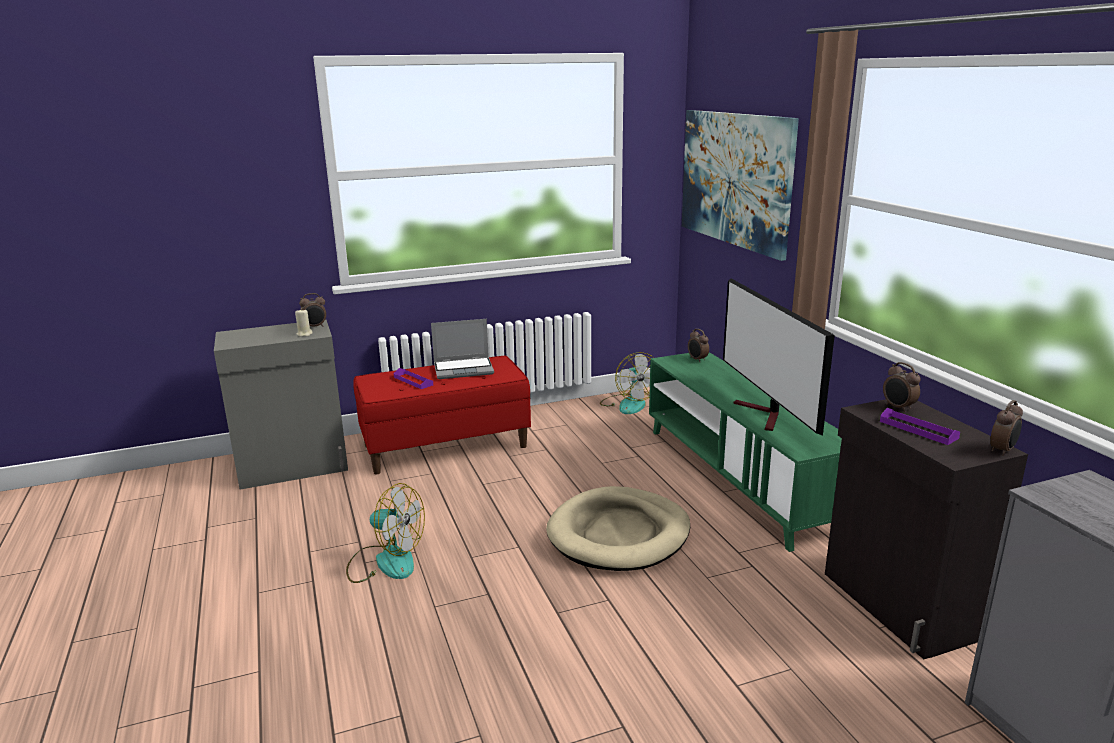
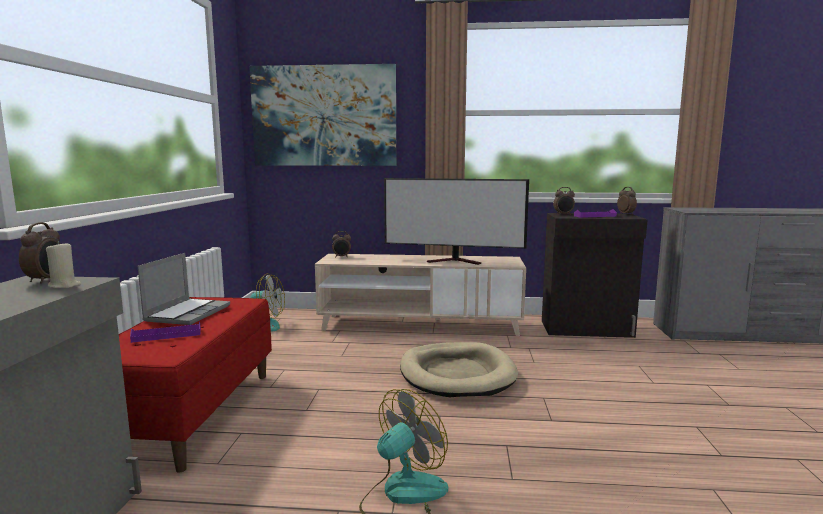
camera: 65 degrees left, 10 degrees down
green tv stand [649,352,842,552] -> beige tv stand [315,254,526,336]

